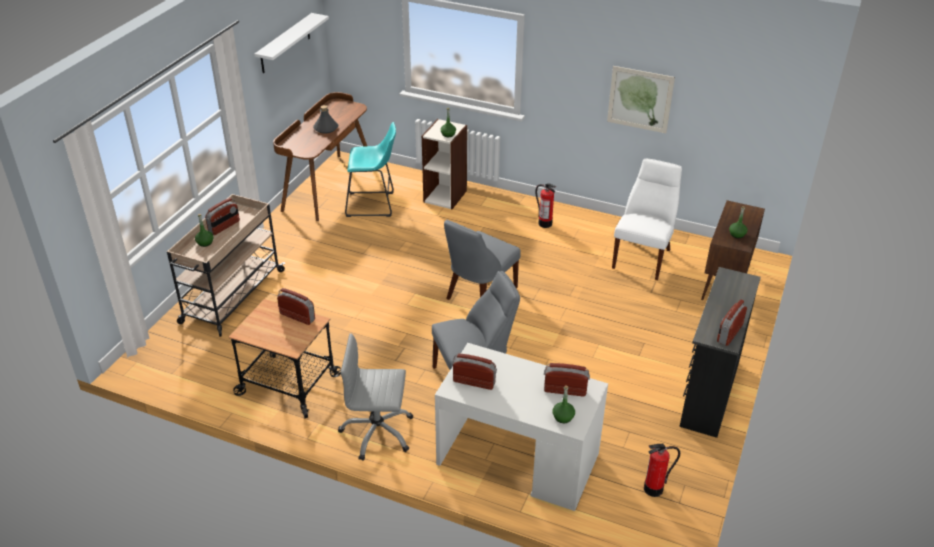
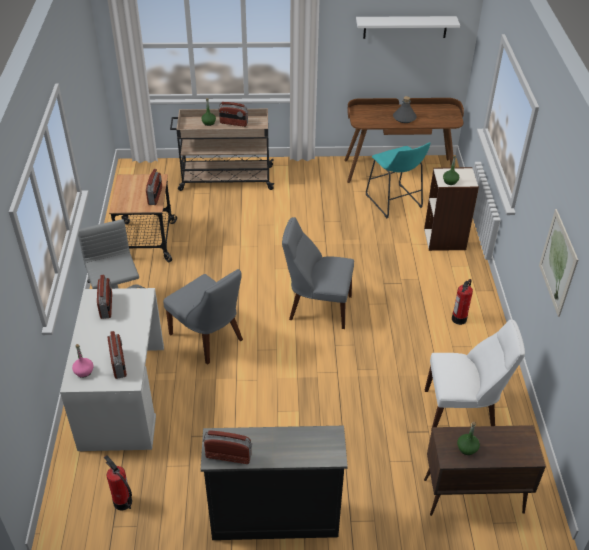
camera: 65 degrees right, 5 degrees up
green bottle [553,385,575,423] -> pink bottle [72,344,94,378]

